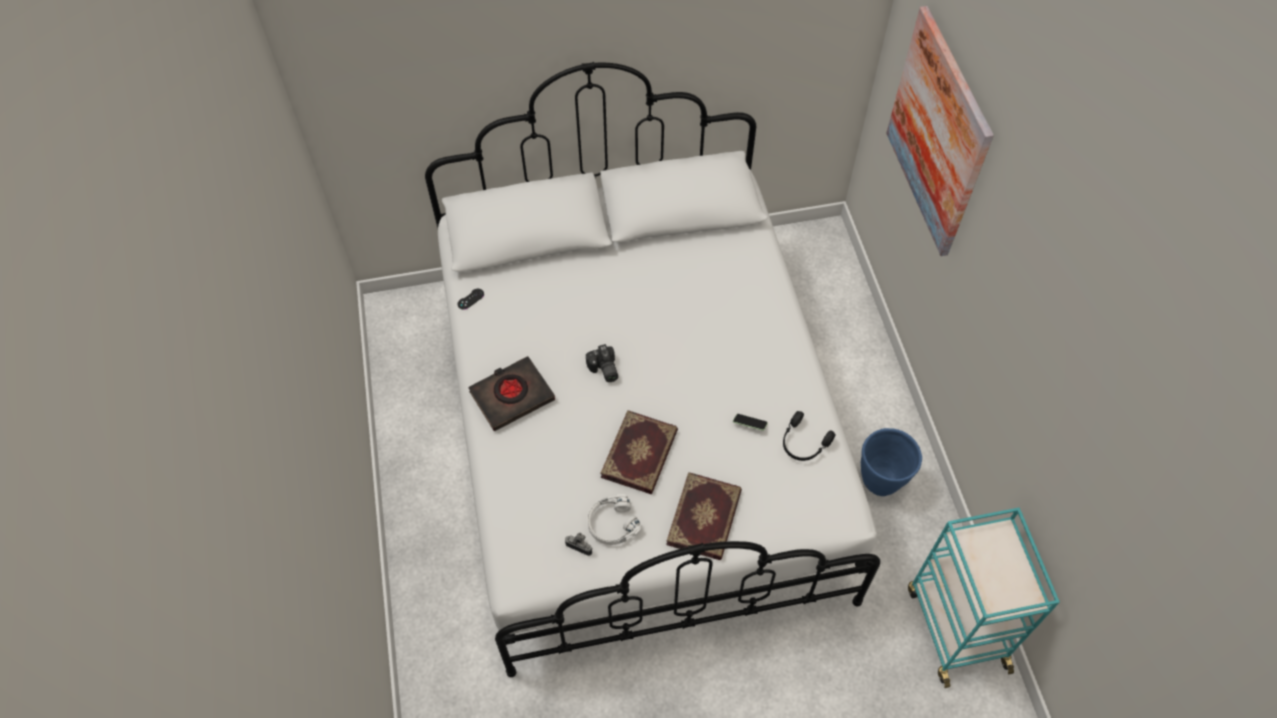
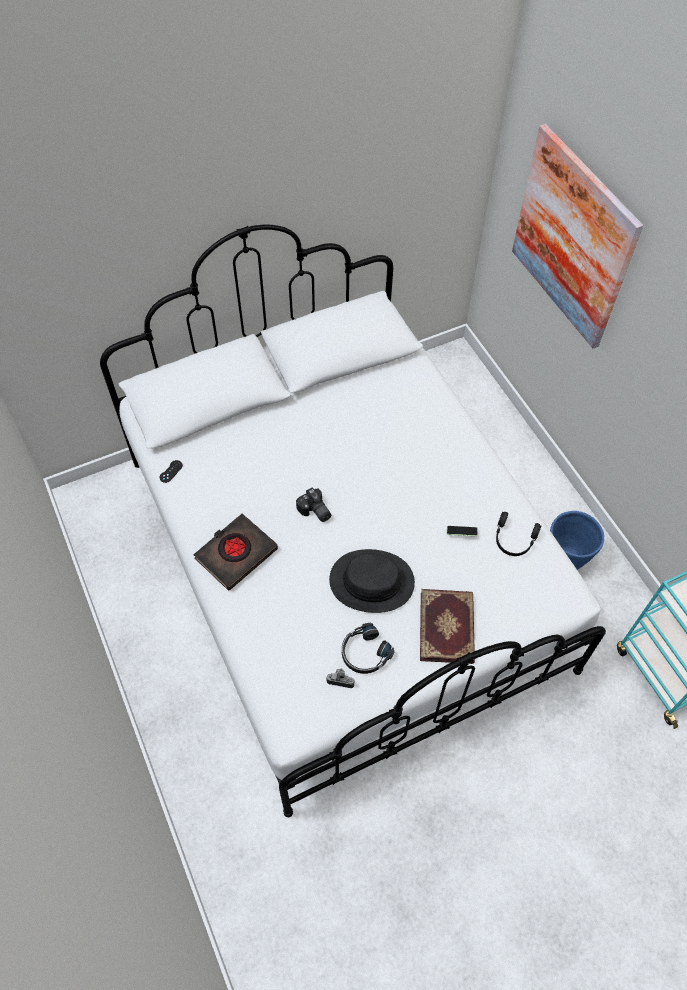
camera: 15 degrees left, 0 degrees up
white headphones [587,494,642,545] -> black headphones [342,623,395,674]
book [600,410,678,494] -> black hat [329,549,415,613]

